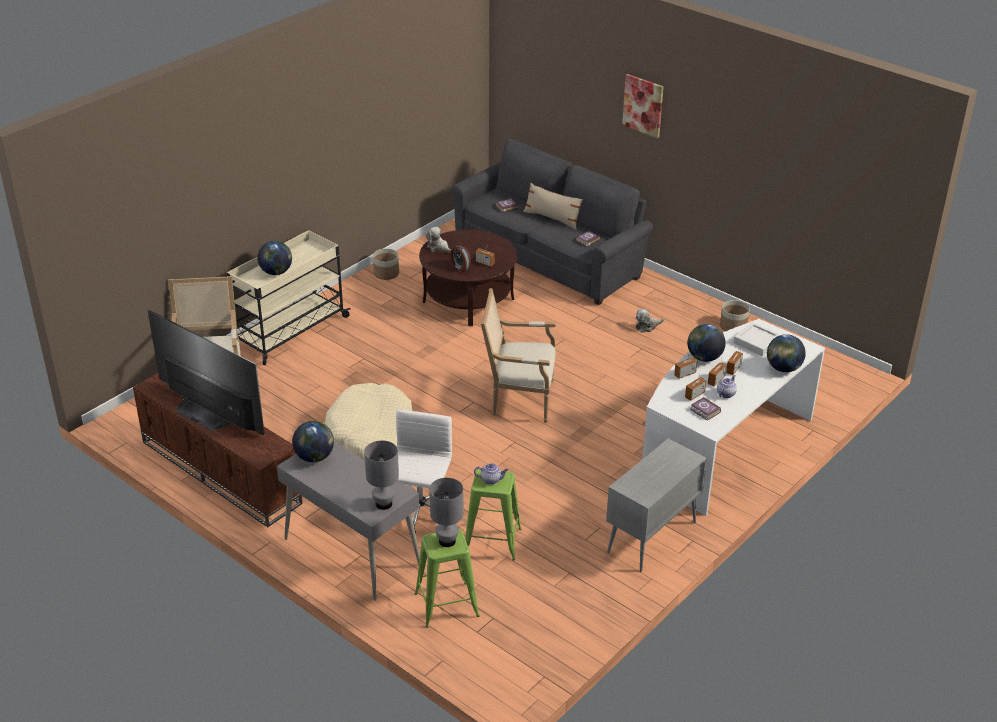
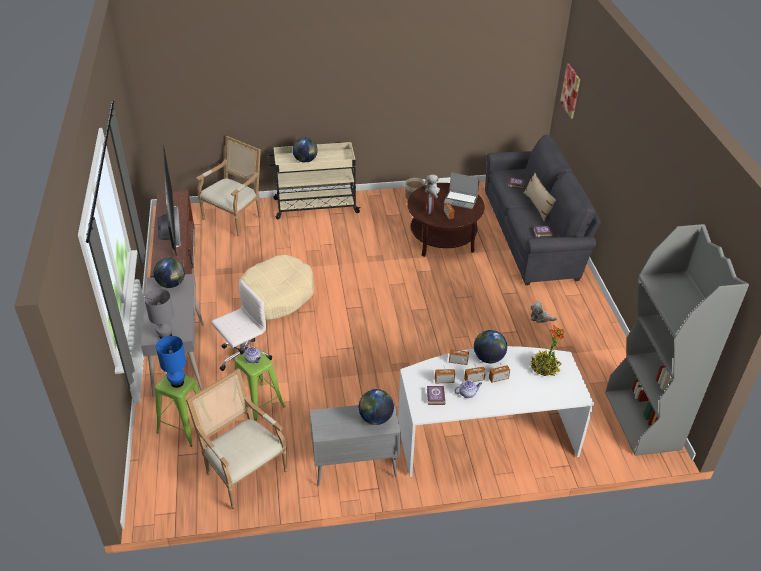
camera: 40 degrees right, 5 degrees up
grey table lamp [429,478,463,547] -> blue table lamp [156,336,186,388]
armchair [481,288,556,423] -> armchair moved to [186,368,288,509]
picture [622,74,664,138] -> picture moved to [560,63,580,119]
planter [720,300,750,331] -> none
grey tray [733,322,781,356] -> potted plant [531,325,565,377]
globe [767,334,806,372] -> globe moved to [359,389,394,425]
none -> laptop [444,172,480,209]
none -> grey bookcase [605,224,749,456]

